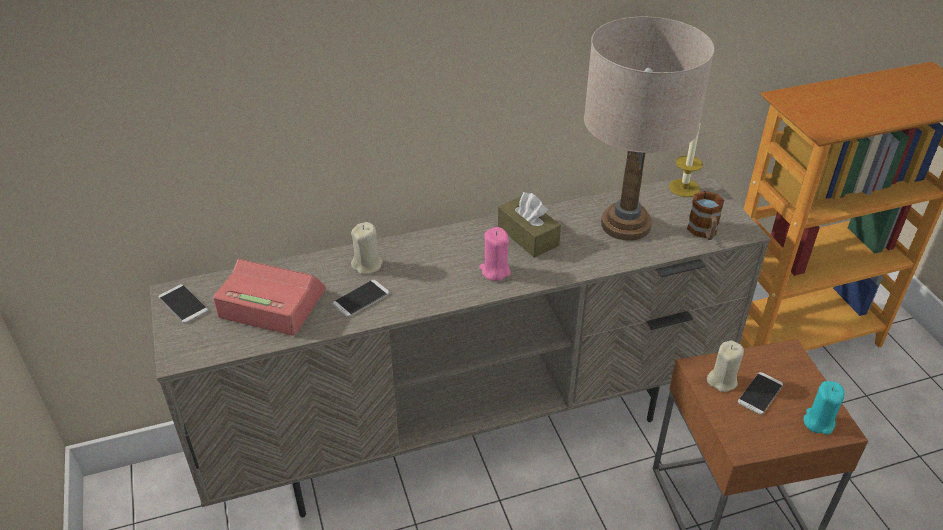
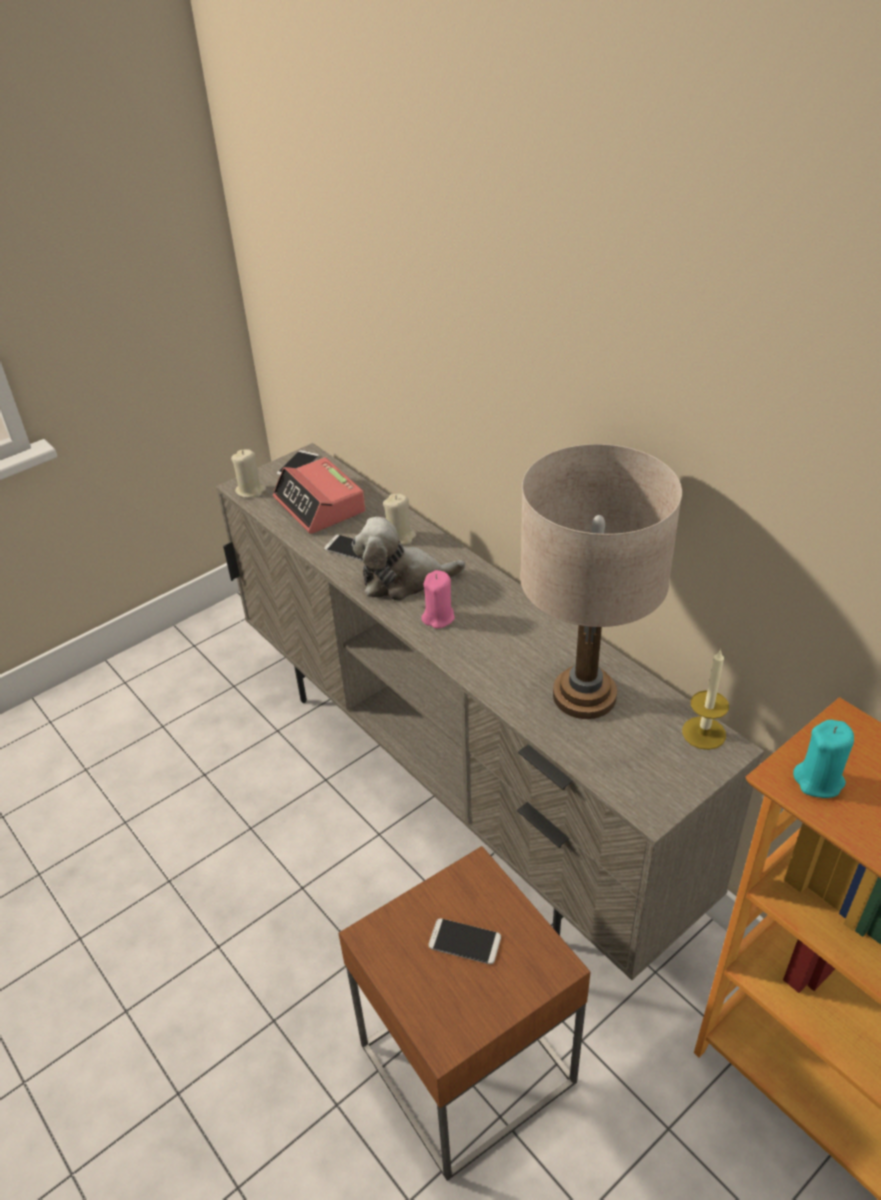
camera: 70 degrees right, 0 degrees up
alarm clock [213,259,325,336] -> alarm clock turned 150 degrees clockwise [273,457,366,534]
brown tissue box [498,192,561,258] -> none
mug [687,191,724,240] -> none
beige candle [707,340,744,392] -> beige candle moved to [231,449,266,498]
turquoise candle [803,381,845,435] -> turquoise candle moved to [793,720,854,798]
none -> plush toy [352,517,466,601]

